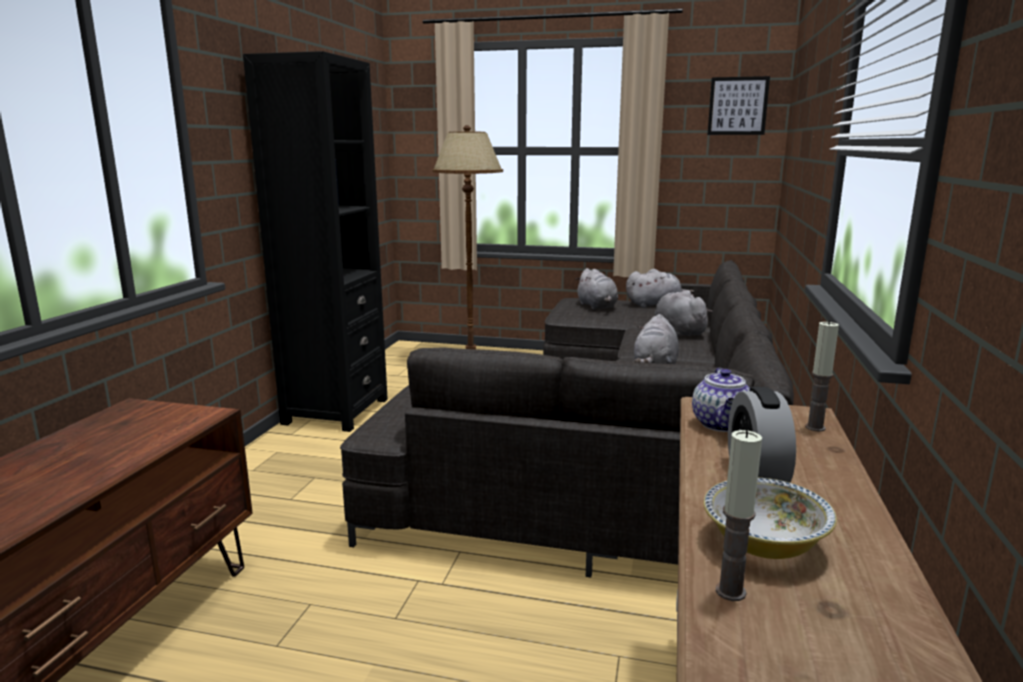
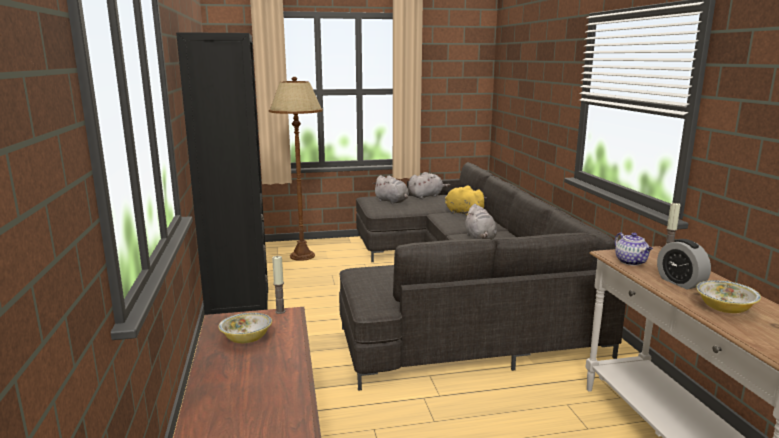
camera: 25 degrees left, 0 degrees up
grey plush toy [655,290,713,337] -> yellow plush toy [445,186,487,216]
picture [707,76,770,135] -> none
candle [716,430,762,601] -> candle moved to [272,256,285,314]
none -> bowl [218,312,272,343]

